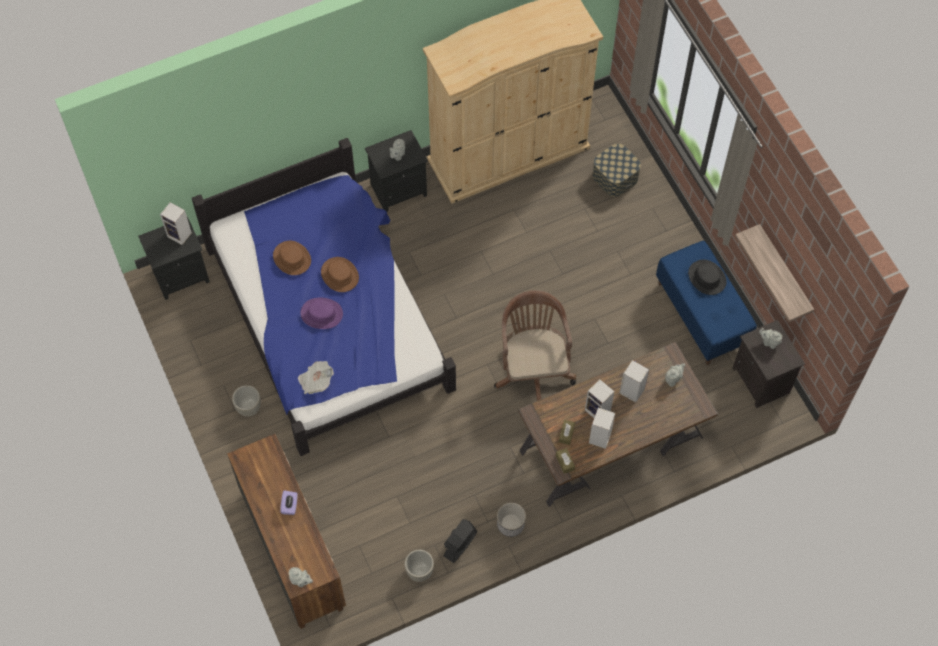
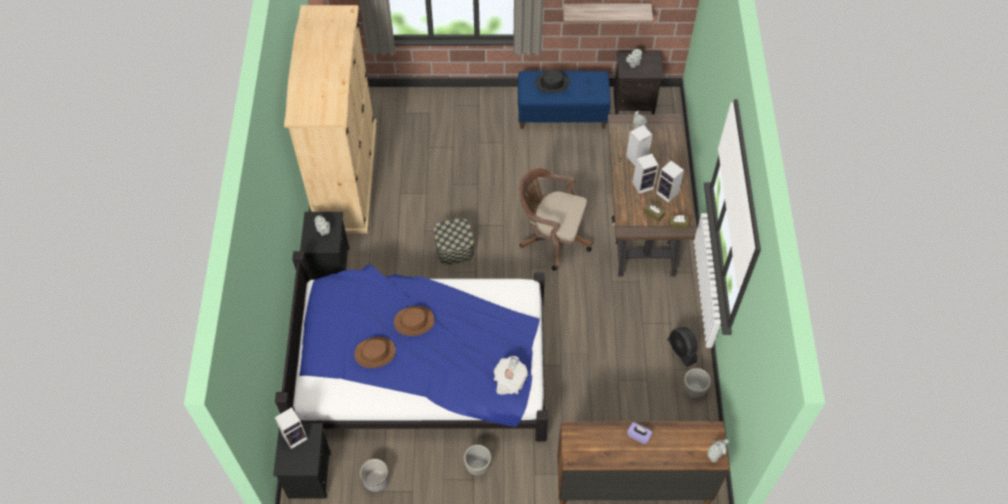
camera: 65 degrees left, 5 degrees down
purple hat [301,298,343,329] -> none
planter [497,502,526,537] -> planter moved to [360,459,389,492]
storage box [592,144,641,197] -> storage box moved to [433,218,474,265]

